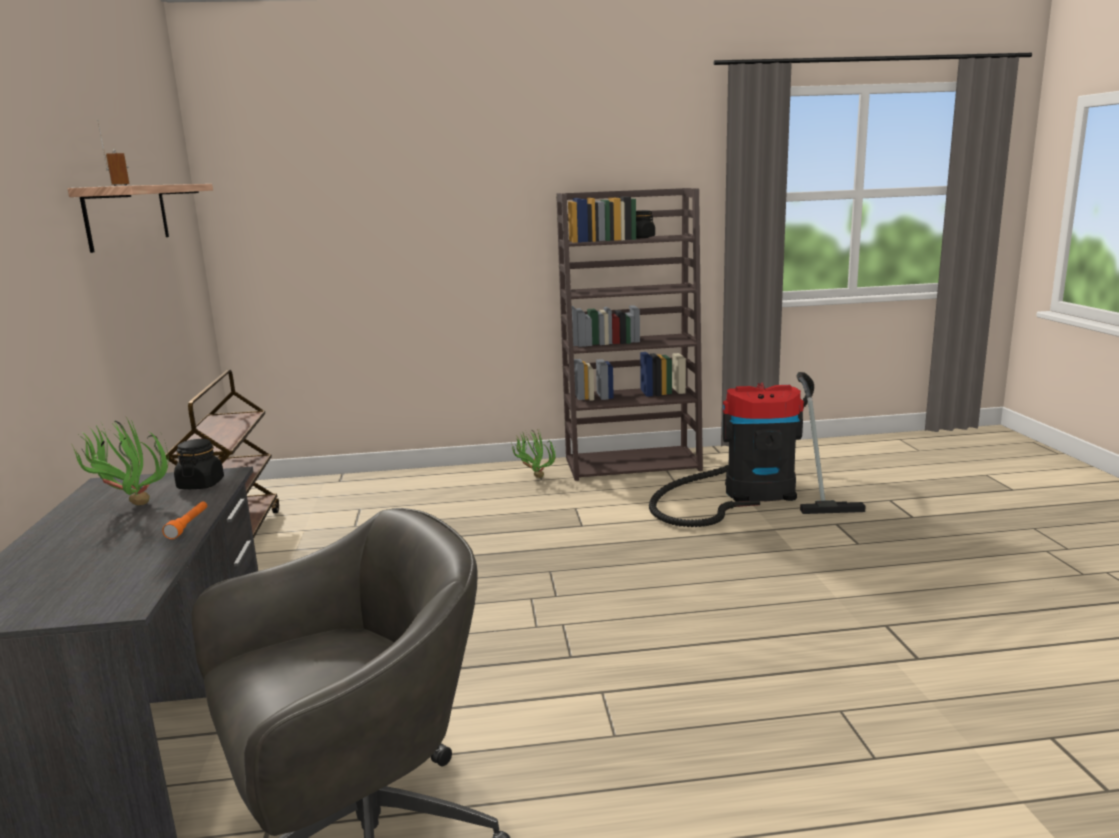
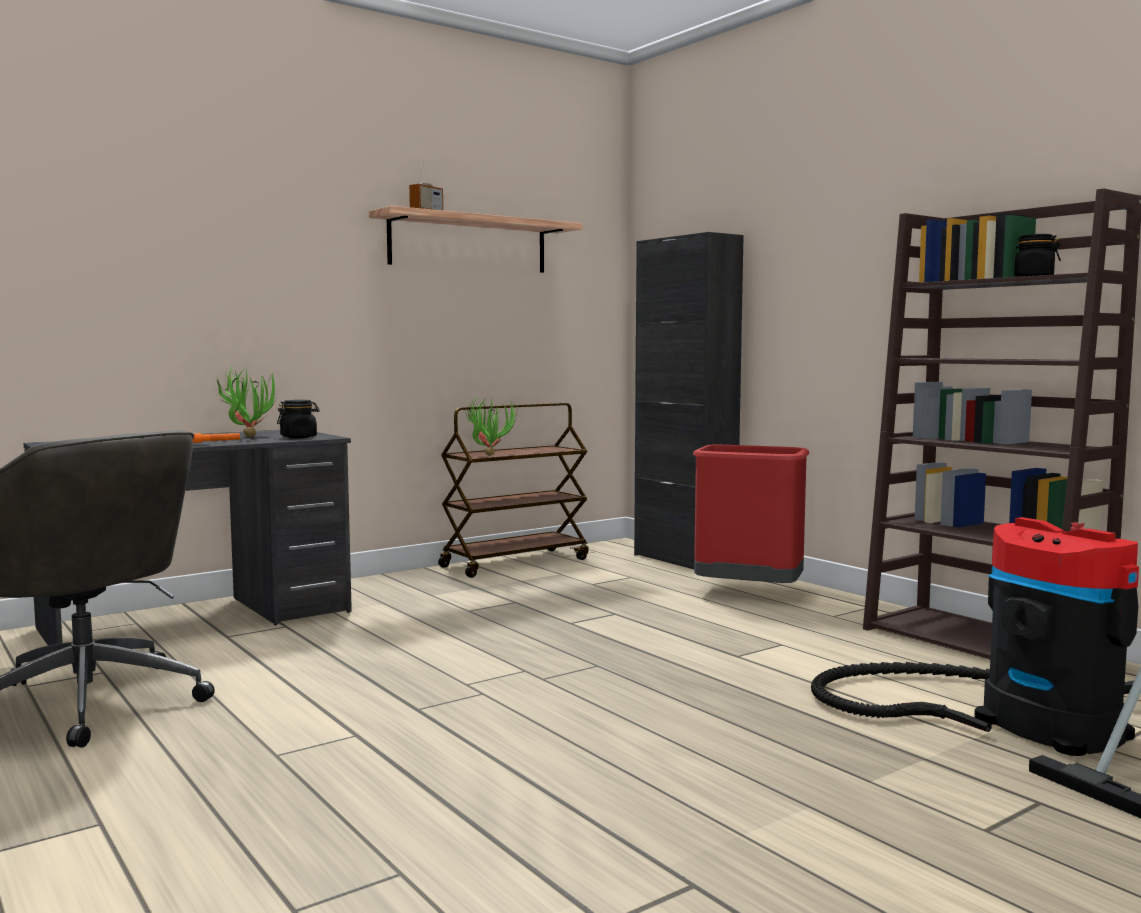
camera: 60 degrees right, 10 degrees down
potted plant [511,429,556,478] -> potted plant moved to [465,396,518,456]
none -> black cabinet [634,232,744,569]
none -> red trash can [693,445,810,583]

